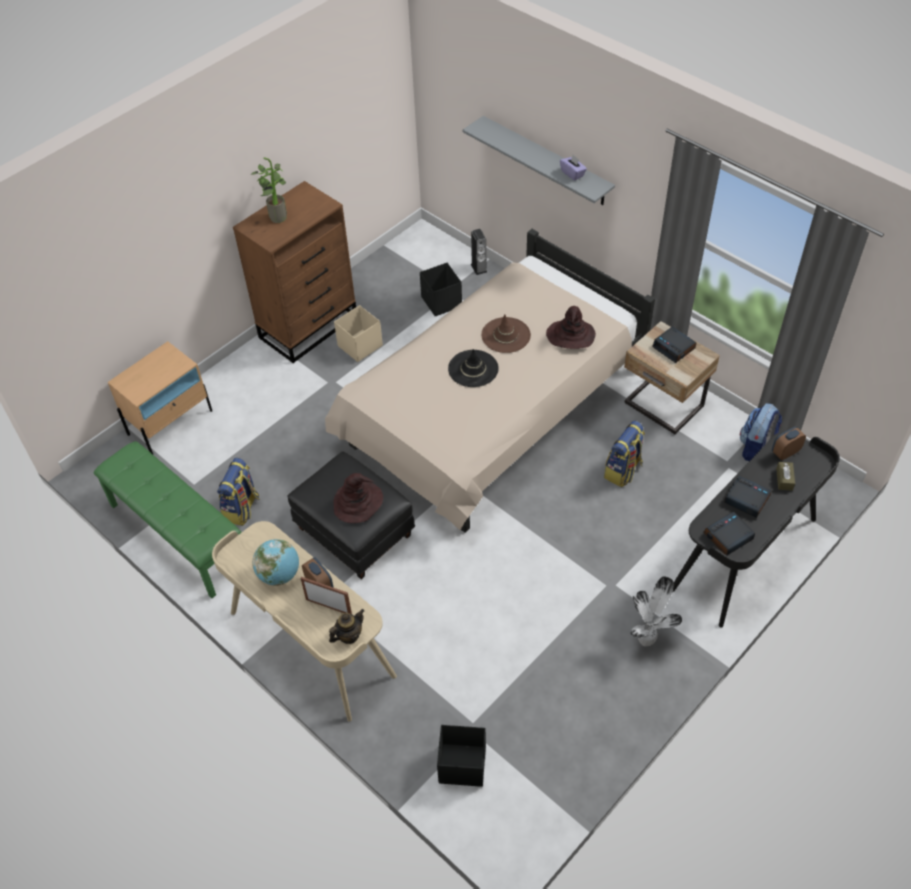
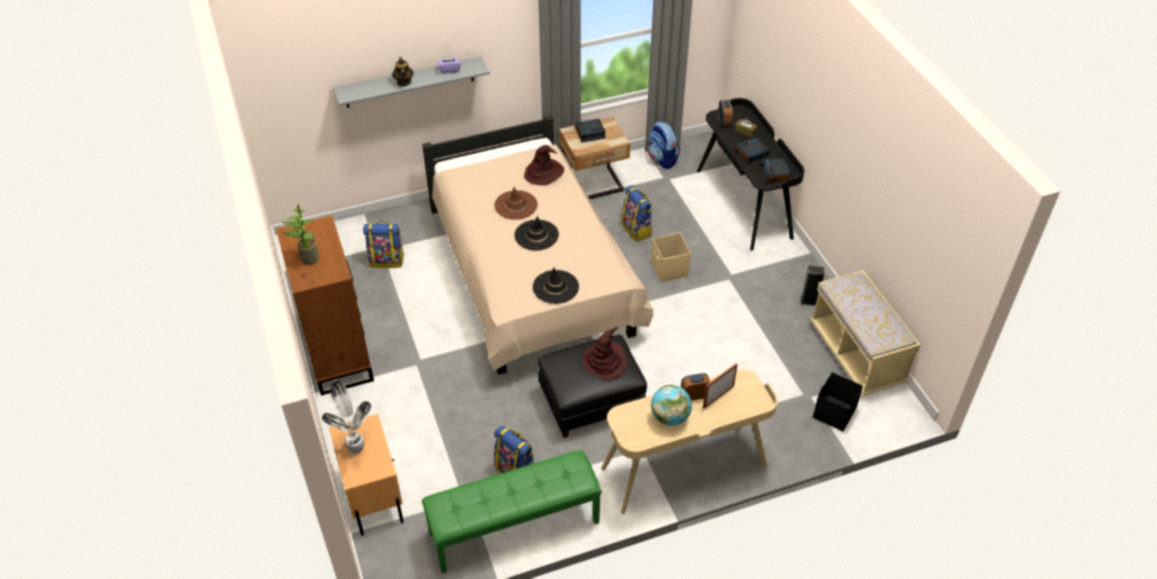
camera: 65 degrees left, 5 degrees down
teapot [329,609,364,644] -> teapot moved to [392,57,414,87]
beige storage box [334,305,383,362] -> beige storage box moved to [651,233,691,282]
black storage box [420,263,462,316] -> backpack [363,221,404,268]
speaker [471,229,487,275] -> speaker moved to [801,266,824,306]
potted plant [630,576,682,647] -> potted plant moved to [322,380,371,454]
none -> black hat [533,268,579,304]
none -> beige bench [810,270,920,395]

